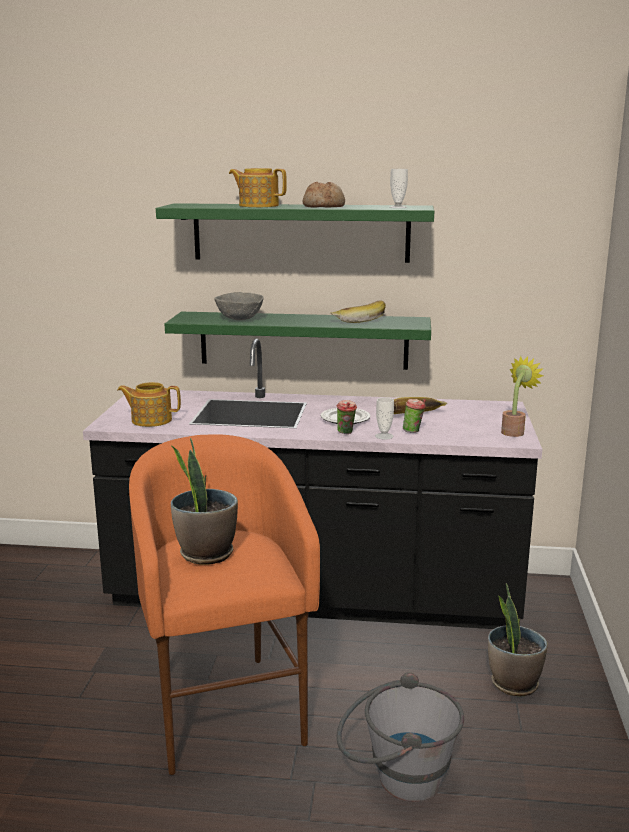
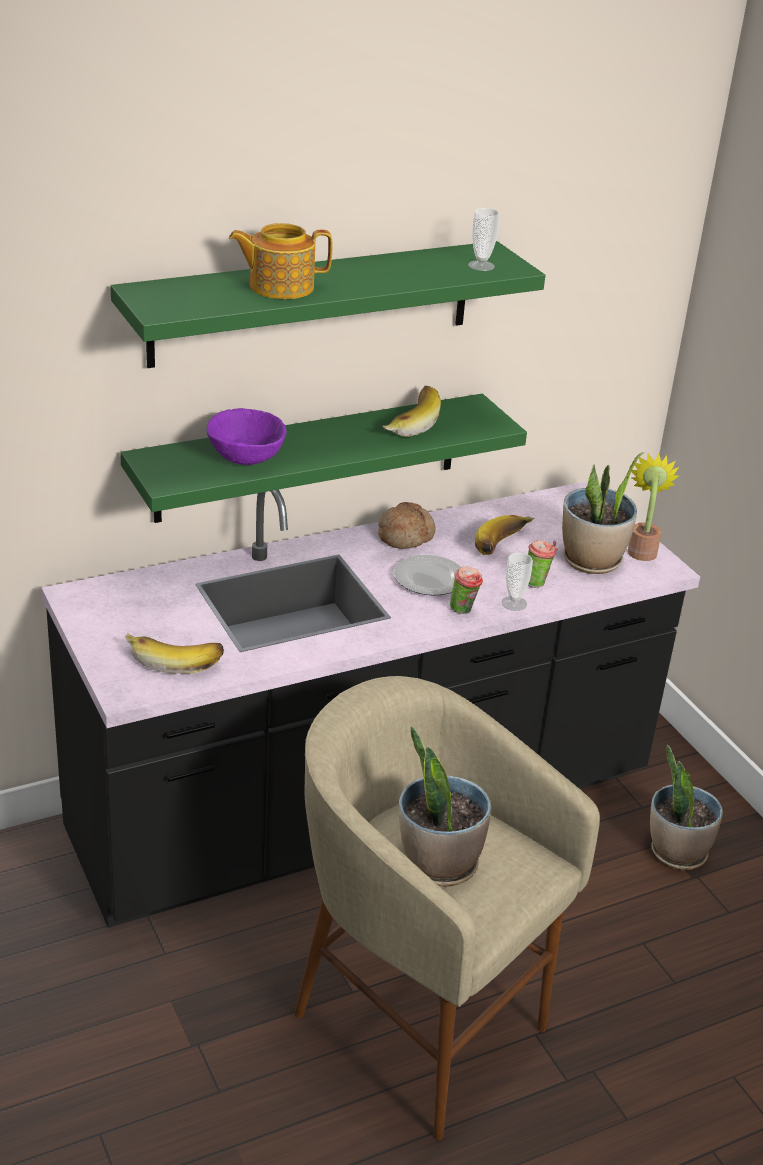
camera: 35 degrees left, 15 degrees up
teapot [118,382,181,427] -> banana [125,633,224,674]
orange stool [129,434,320,775] -> beige stool [294,676,600,1140]
grey bowl [214,292,264,320] -> purple bowl [206,408,286,465]
bread [302,181,345,208] -> bread moved to [378,502,435,549]
grey bucket [337,673,464,802] -> none
none -> potted plant [562,452,644,574]

